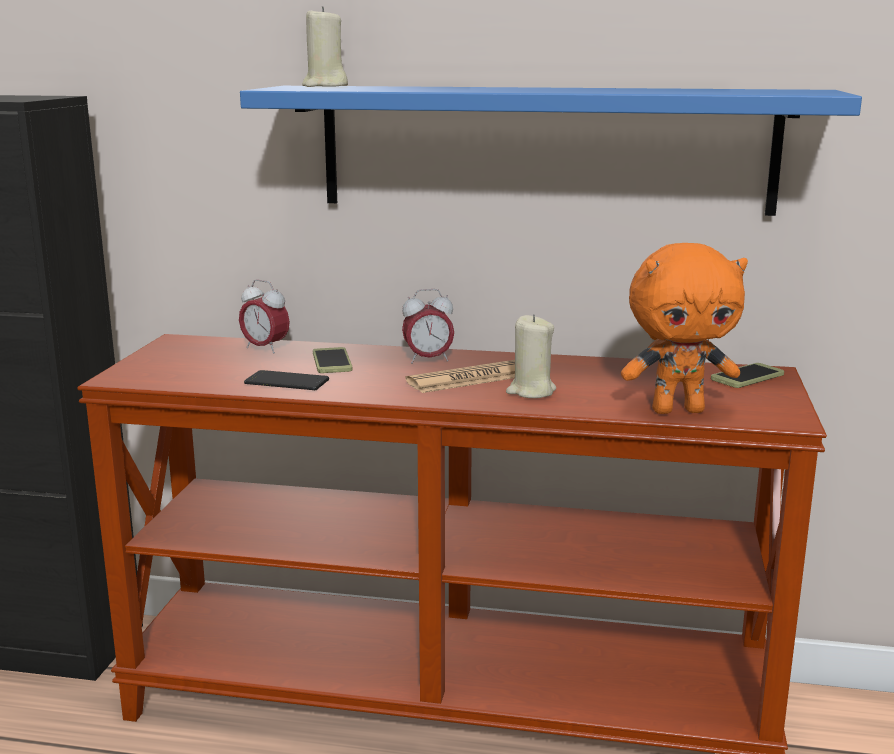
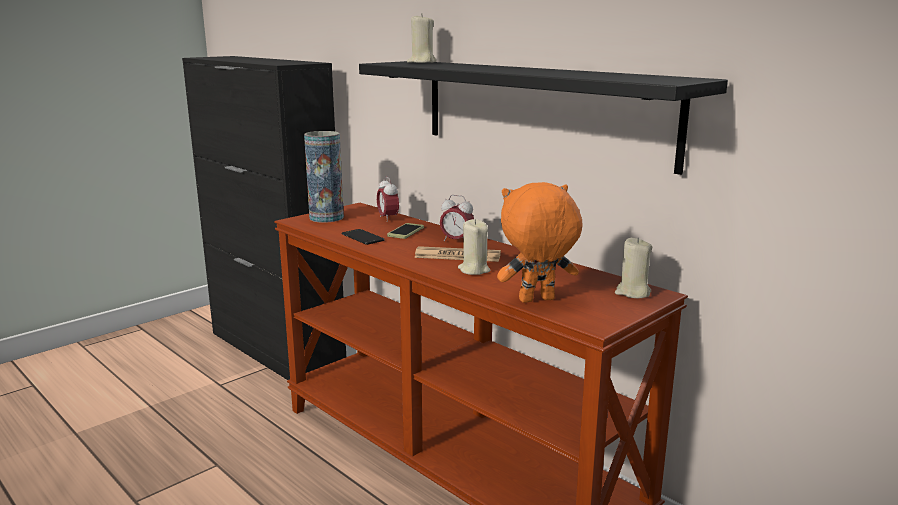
camera: 35 degrees right, 0 degrees up
blue shelf [240,86,862,216] -> black shelf [359,61,728,175]
orange plush toy [621,243,748,414] -> orange plush toy turned 135 degrees clockwise [497,182,582,303]
phone [711,363,784,388] -> beige candle [615,237,652,298]
none -> vase [304,131,344,223]

